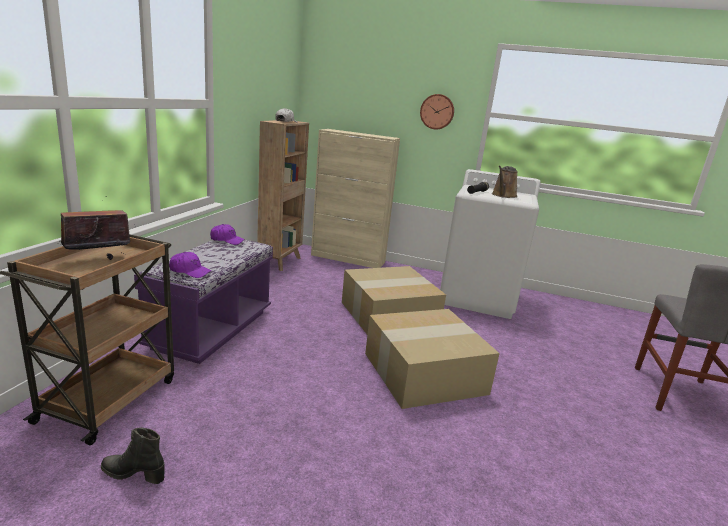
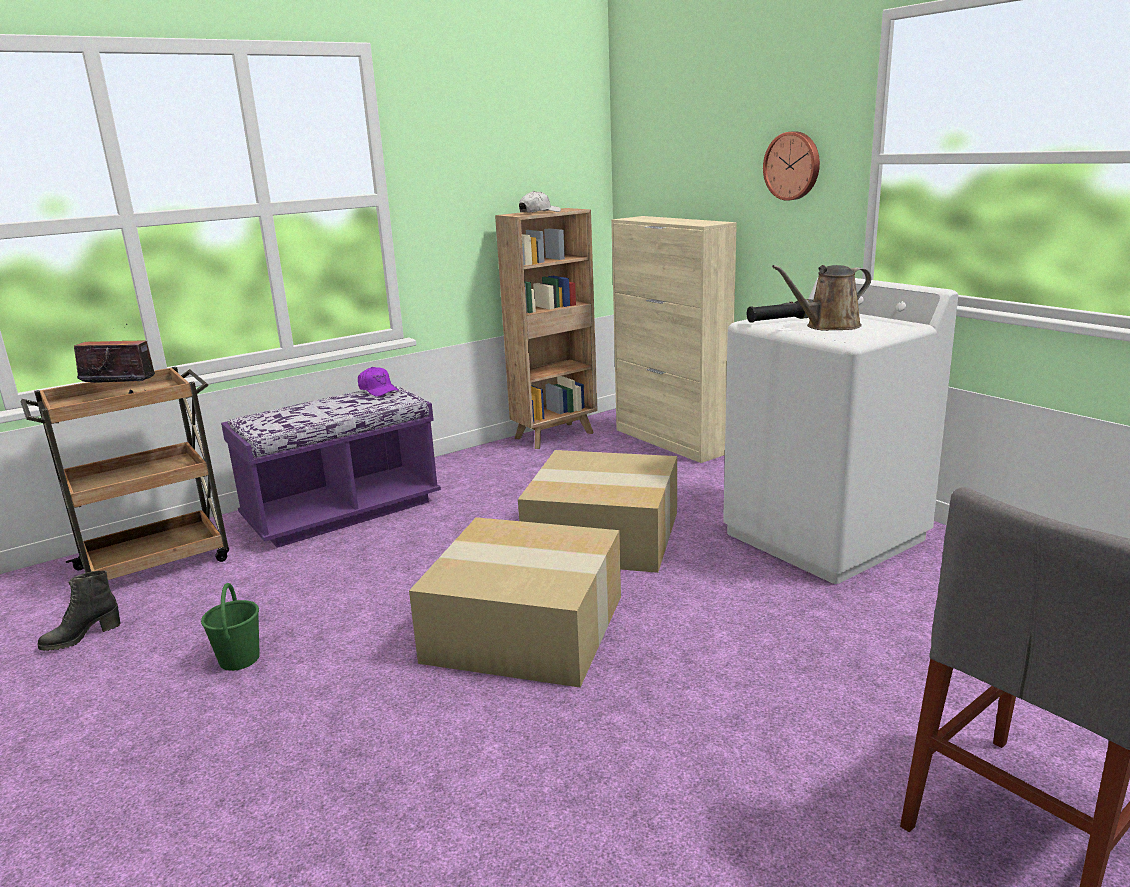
camera: 40 degrees right, 0 degrees up
black boot [101,428,164,484] -> black boot turned 90 degrees counterclockwise [37,570,121,651]
purple cap [169,252,211,278] -> none
none -> green bucket [201,583,260,671]

